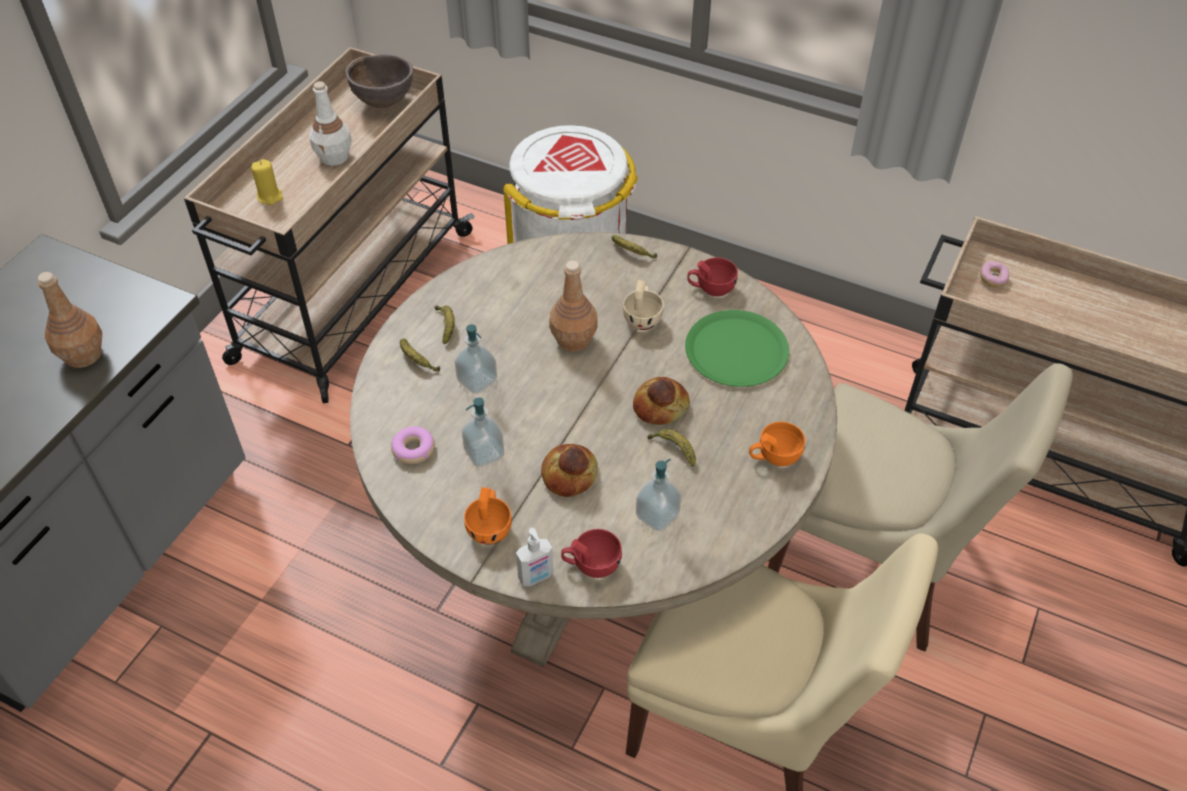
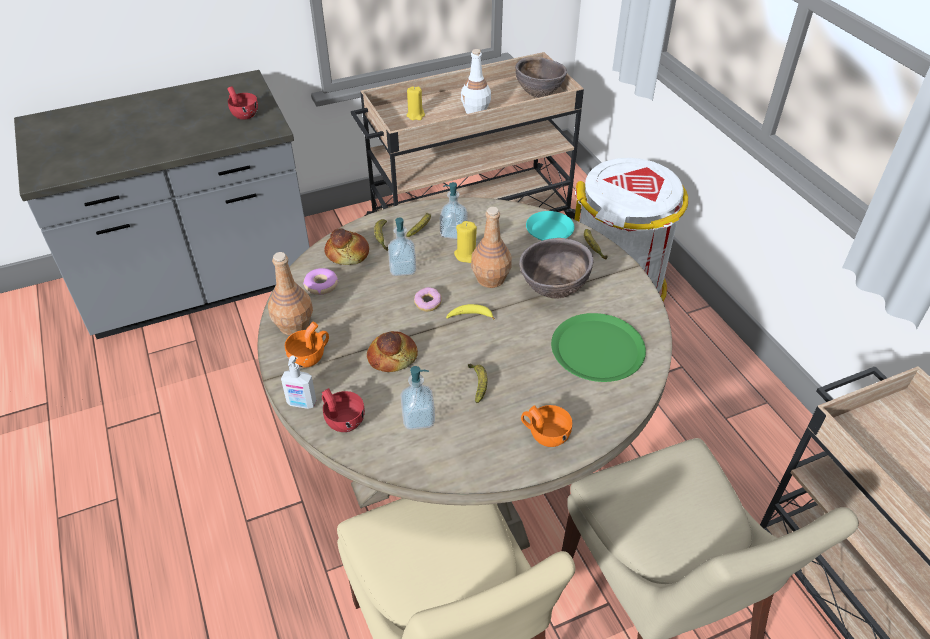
camera: 40 degrees right, 5 degrees down
brown bottle [37,272,102,368] -> brown bottle moved to [268,252,313,335]
soap dispenser [462,397,504,467] -> soap dispenser moved to [440,182,467,239]
beige cup [623,280,664,330] -> brown bowl [519,238,594,299]
bread [633,377,690,425] -> bread moved to [324,228,369,265]
red cup [687,257,738,296] -> red cup moved to [227,86,258,120]
donut [980,261,1009,287] -> donut moved to [414,287,442,312]
none -> banana [446,304,495,320]
none -> yellow candle [454,221,477,263]
none -> turquoise plate [526,211,574,241]

